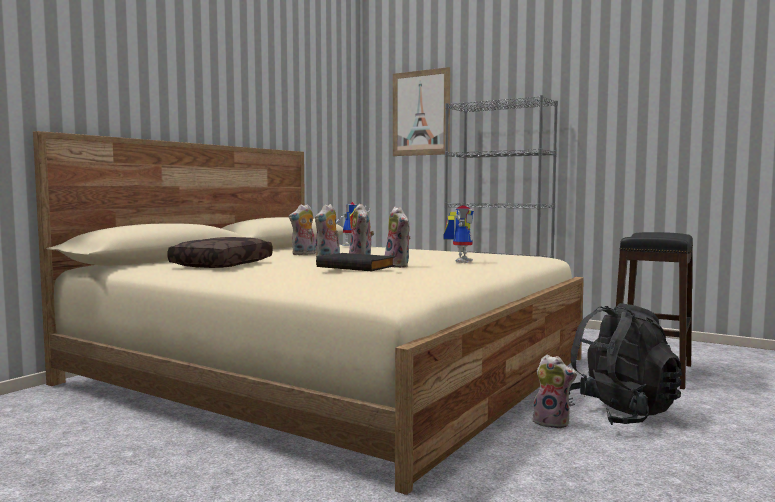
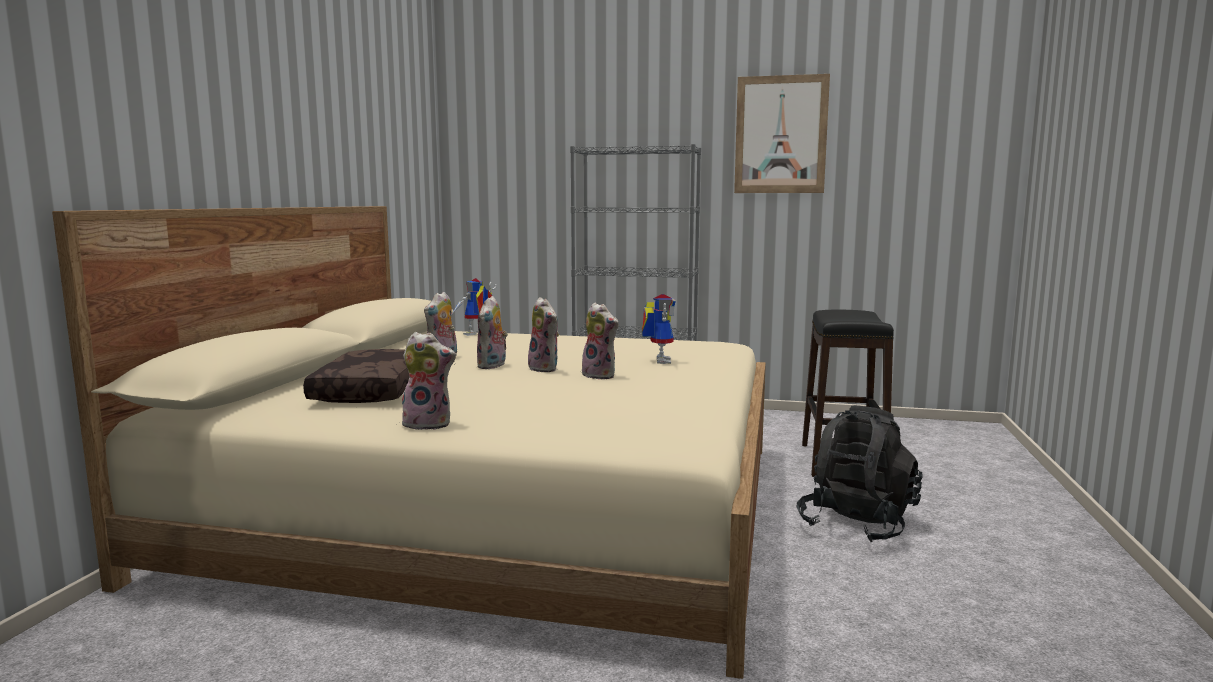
camera: 20 degrees left, 5 degrees up
black book [316,253,395,271] -> none
picture [393,67,450,156] -> picture moved to [734,74,830,193]
plush toy [531,355,577,429] -> plush toy moved to [402,332,456,430]

